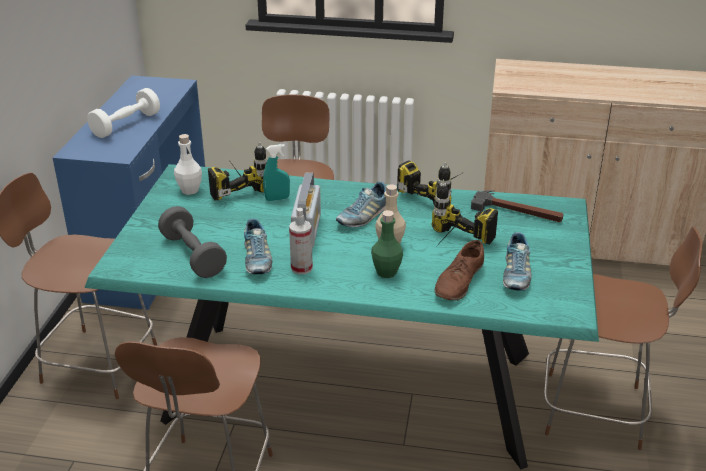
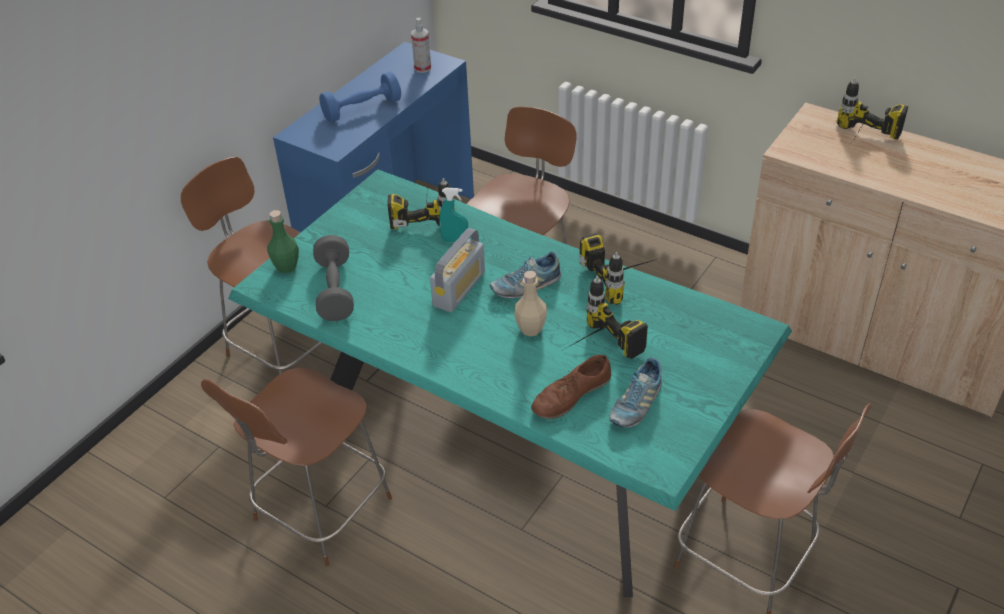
camera: 25 degrees right, 10 degrees up
white dumbbell [87,88,160,138] -> blue dumbbell [319,72,401,123]
white bottle [174,134,202,195] -> none
shoe [244,218,272,274] -> none
spray bottle [289,208,313,274] -> spray bottle moved to [411,18,431,73]
green bottle [371,210,403,278] -> green bottle moved to [267,210,299,273]
hammer [471,190,564,222] -> none
none -> power drill [836,78,908,139]

